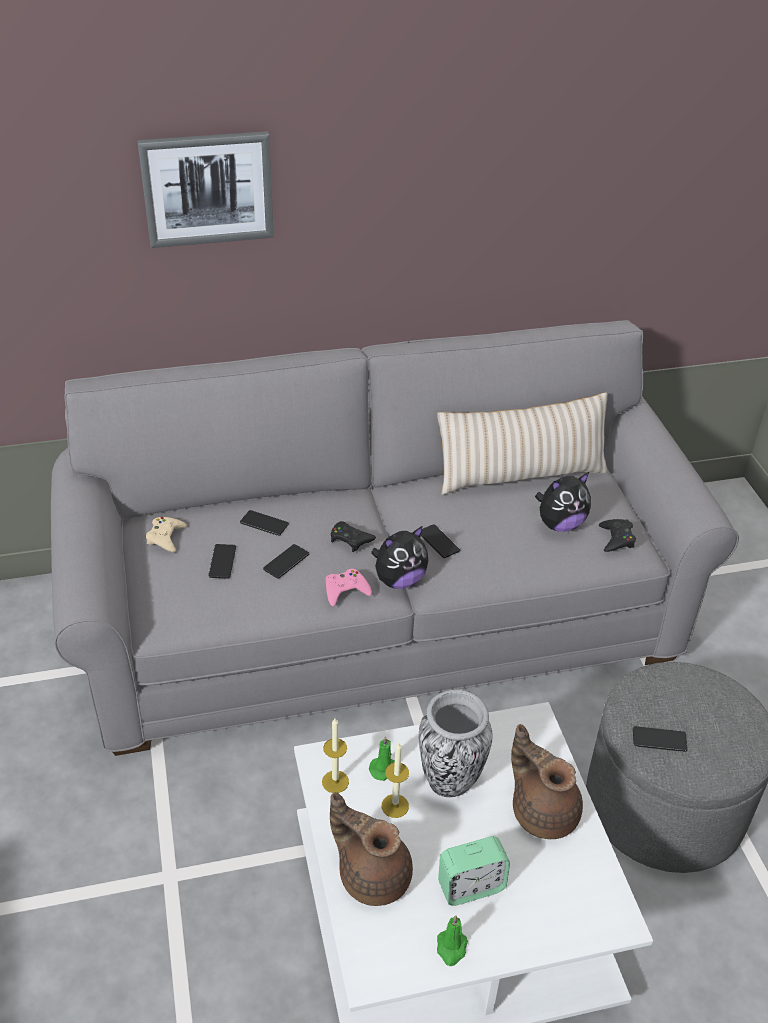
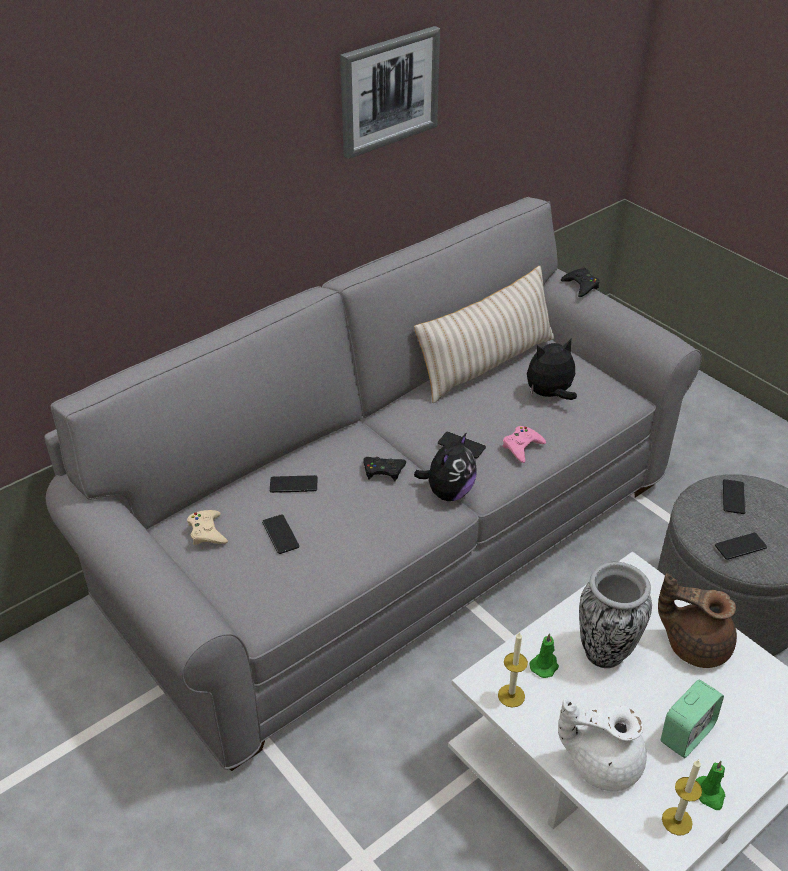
camera: 25 degrees left, 0 degrees up
picture [137,131,274,248] -> picture moved to [340,26,440,159]
phone [263,544,309,579] -> phone moved to [723,479,746,514]
pink game controller [326,569,372,607] -> pink game controller moved to [503,426,546,463]
brown teapot [330,792,413,906] -> white teapot [558,698,647,791]
candle [382,743,409,818] -> candle moved to [662,760,702,835]
plush toy [535,472,591,532] -> plush toy turned 150 degrees counterclockwise [527,339,577,400]
black game controller [599,519,636,552] -> black game controller moved to [561,268,600,297]

